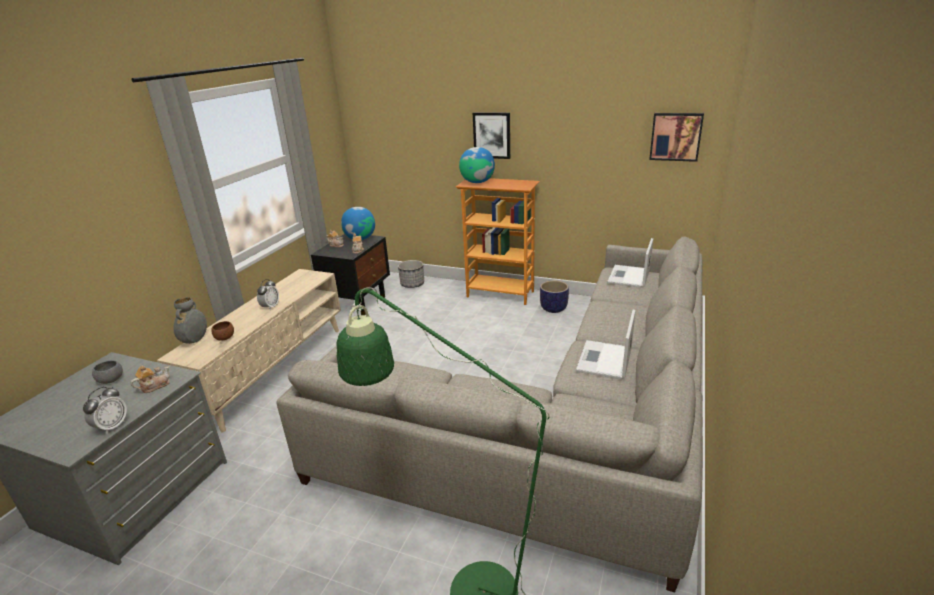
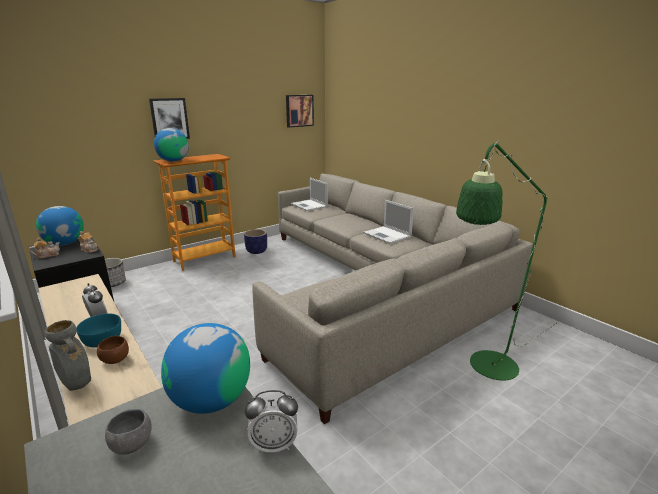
camera: 60 degrees left, 5 degrees down
alarm clock [83,387,127,434] -> alarm clock turned 120 degrees clockwise [245,390,298,453]
teapot [130,366,170,393] -> globe [161,323,250,414]
none -> turquoise bowl [76,313,121,348]

